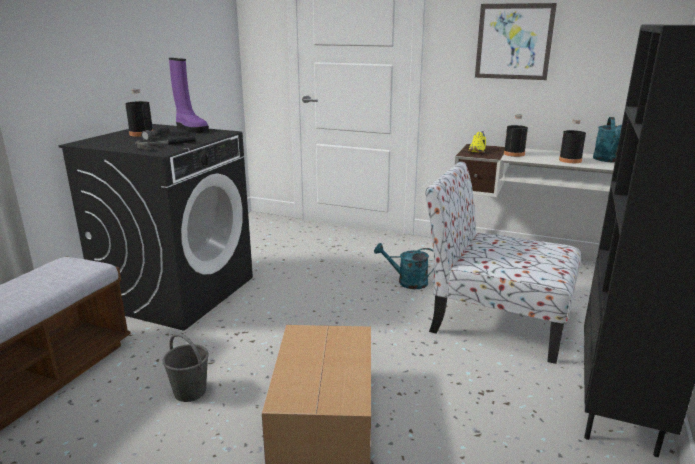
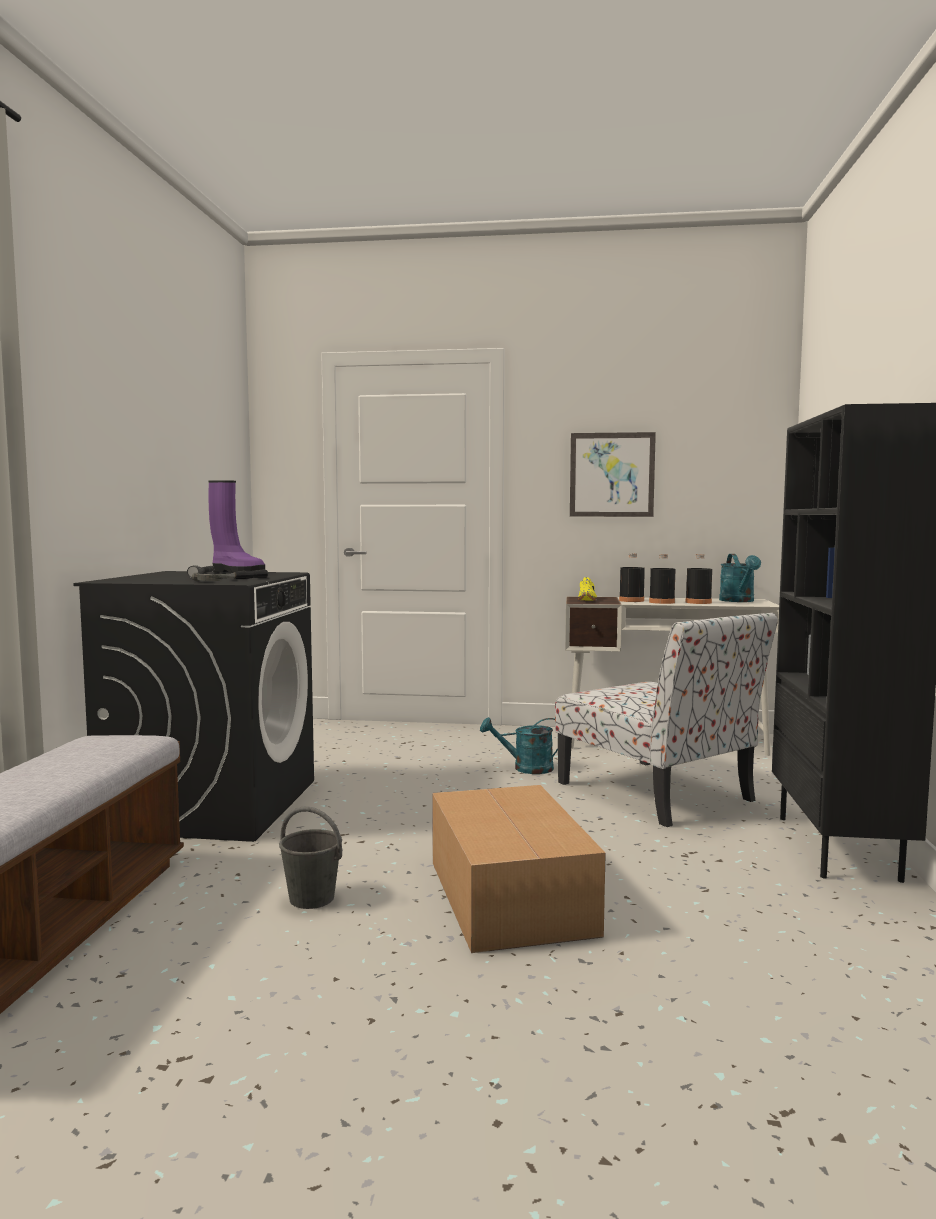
camera: 15 degrees left, 15 degrees down
black bottle [125,89,153,137] -> black bottle moved to [649,554,676,604]
chair [425,162,581,364] -> chair turned 135 degrees counterclockwise [555,613,778,827]

